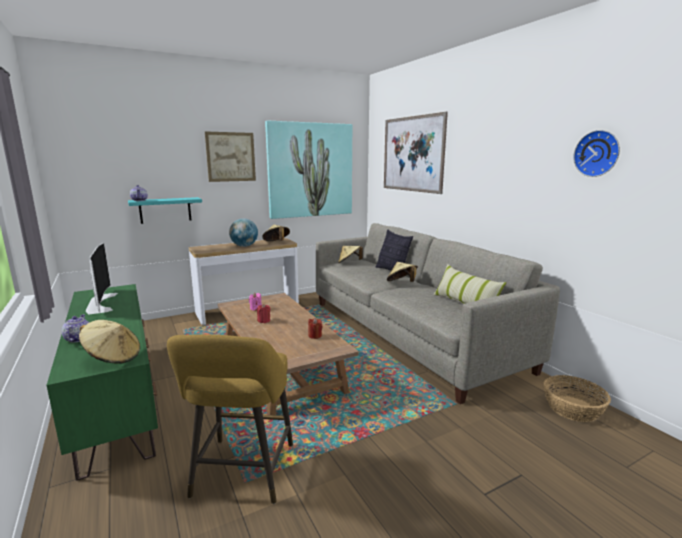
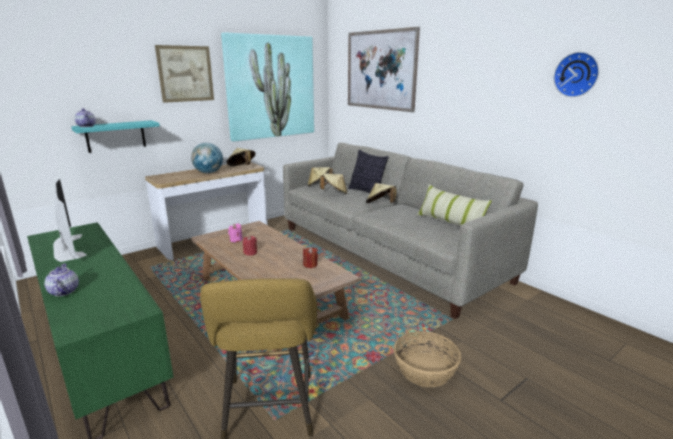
camera: 10 degrees left, 5 degrees up
beige hat [79,320,140,364] -> beige hat moved to [320,173,348,194]
basket [543,375,611,422] -> basket moved to [394,331,461,387]

